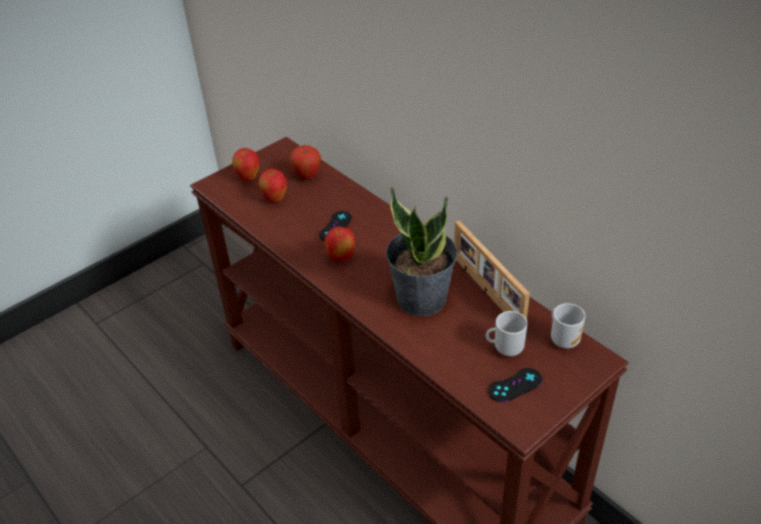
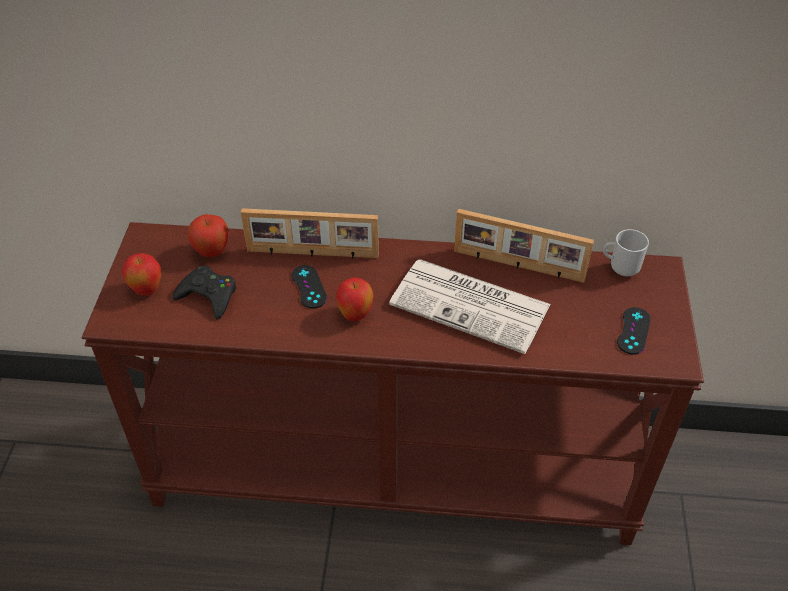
camera: 45 degrees left, 5 degrees up
apple [259,169,287,203] -> black game controller [173,266,236,320]
potted plant [386,187,458,316] -> newspaper [389,259,551,354]
mug [485,311,528,356] -> none
none -> picture frame [241,208,379,259]

